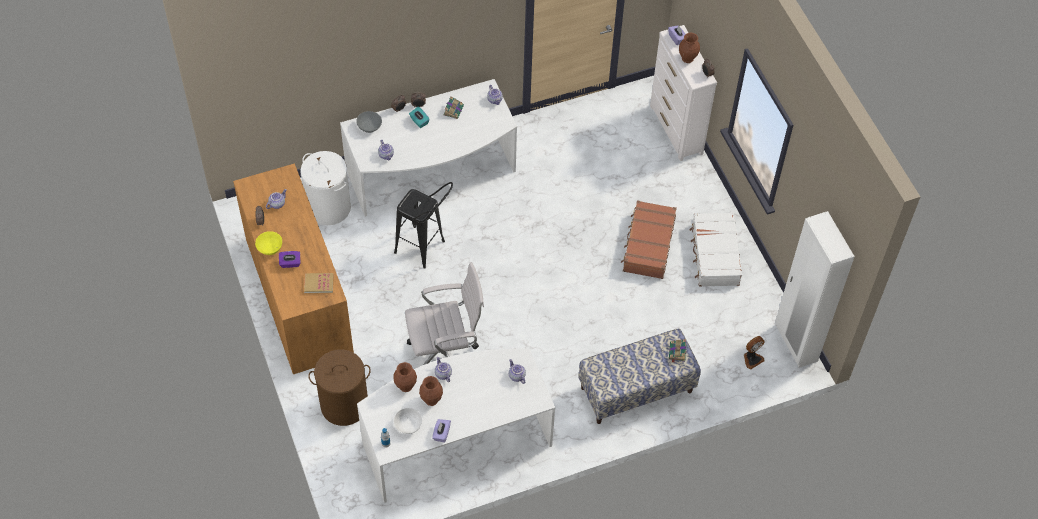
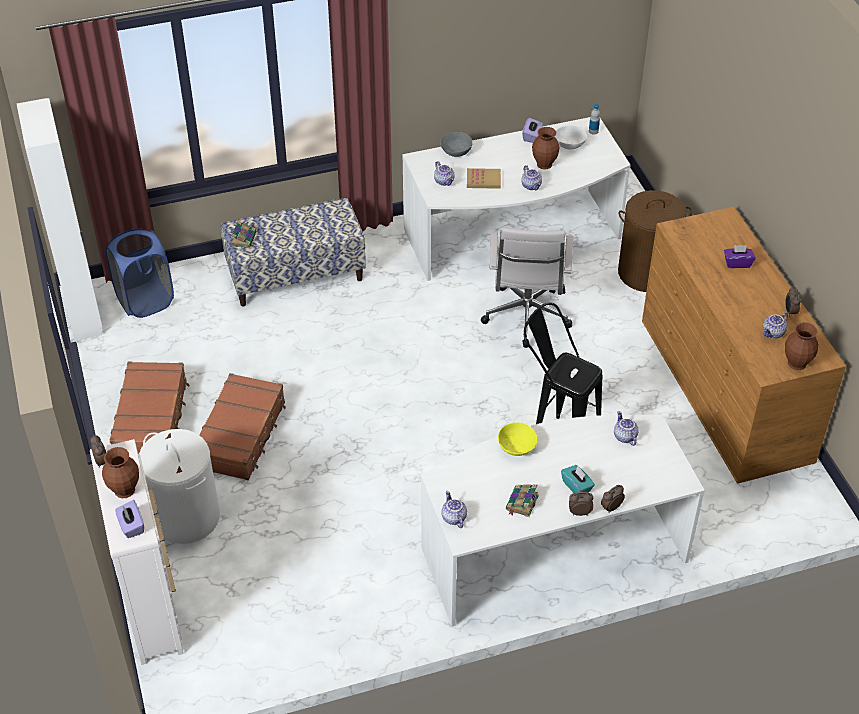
camera: 175 degrees left, 10 degrees down
yellow bowl [255,231,282,255] -> yellow bowl moved to [498,422,537,456]
white laundry basket [300,151,351,225] -> white laundry basket moved to [139,429,220,544]
book [304,273,333,293] -> book moved to [467,168,501,189]
grey bowl [356,111,382,133] -> grey bowl moved to [440,132,473,157]
brown vase [393,362,417,392] -> brown vase moved to [785,322,819,370]
white office chair [405,262,484,365] -> white office chair turned 75 degrees counterclockwise [481,227,573,348]
white suitcase [689,213,742,287] -> brown suitcase [109,362,189,454]
fan [744,336,765,369] -> blue laundry basket [106,228,174,318]

